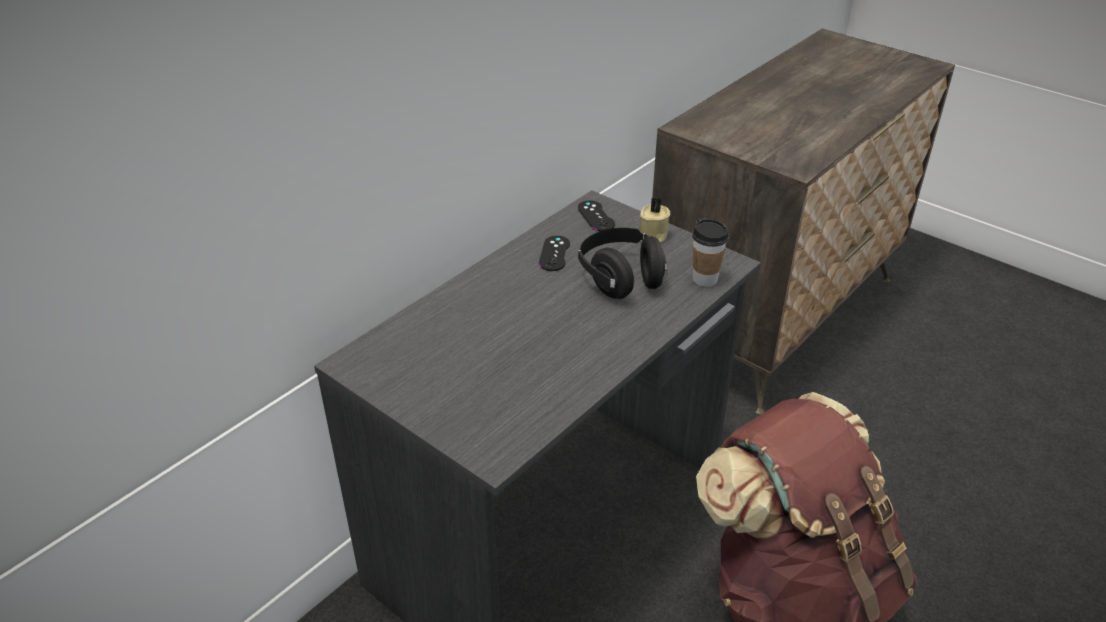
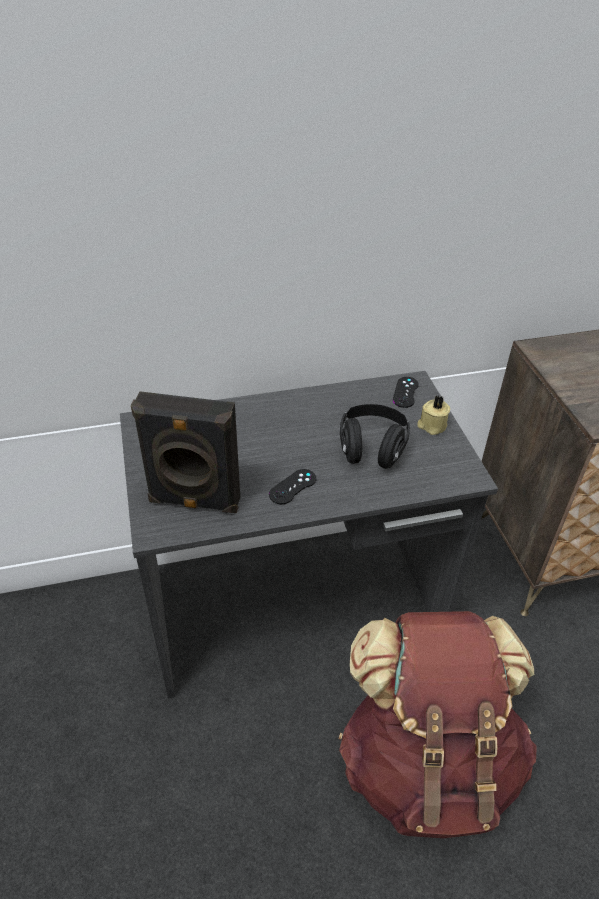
camera: 35 degrees right, 5 degrees up
black game controller [539,236,570,271] -> black game controller moved to [269,469,316,504]
cup [692,218,729,287] -> none
none -> black speaker [131,392,240,513]

